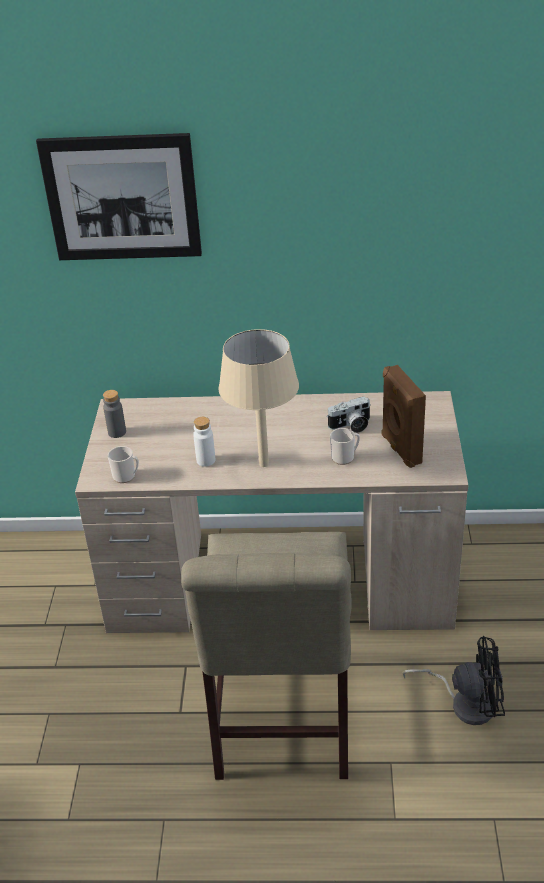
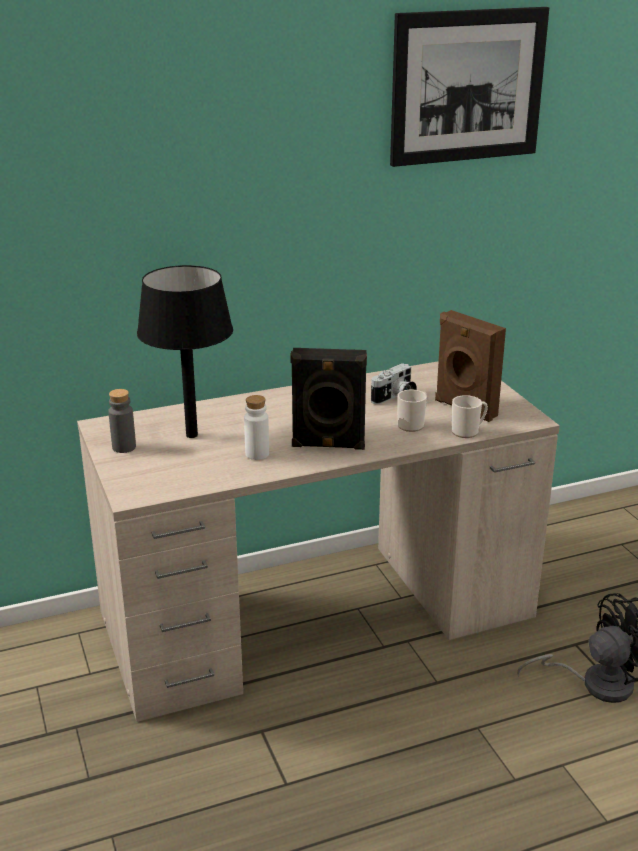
camera: 25 degrees left, 10 degrees down
picture [36,133,202,260] -> picture moved to [390,7,549,167]
mug [108,446,139,483] -> mug moved to [452,395,488,438]
beige chair [181,532,352,780] -> none
beige table lamp [219,329,299,467] -> black speaker [290,348,367,450]
none -> black table lamp [137,265,233,438]

